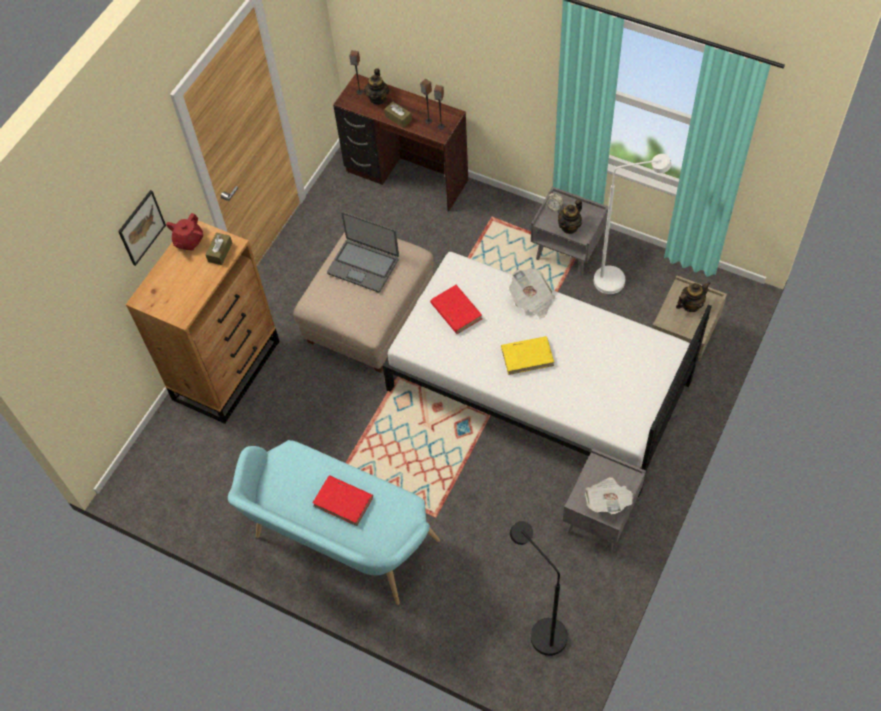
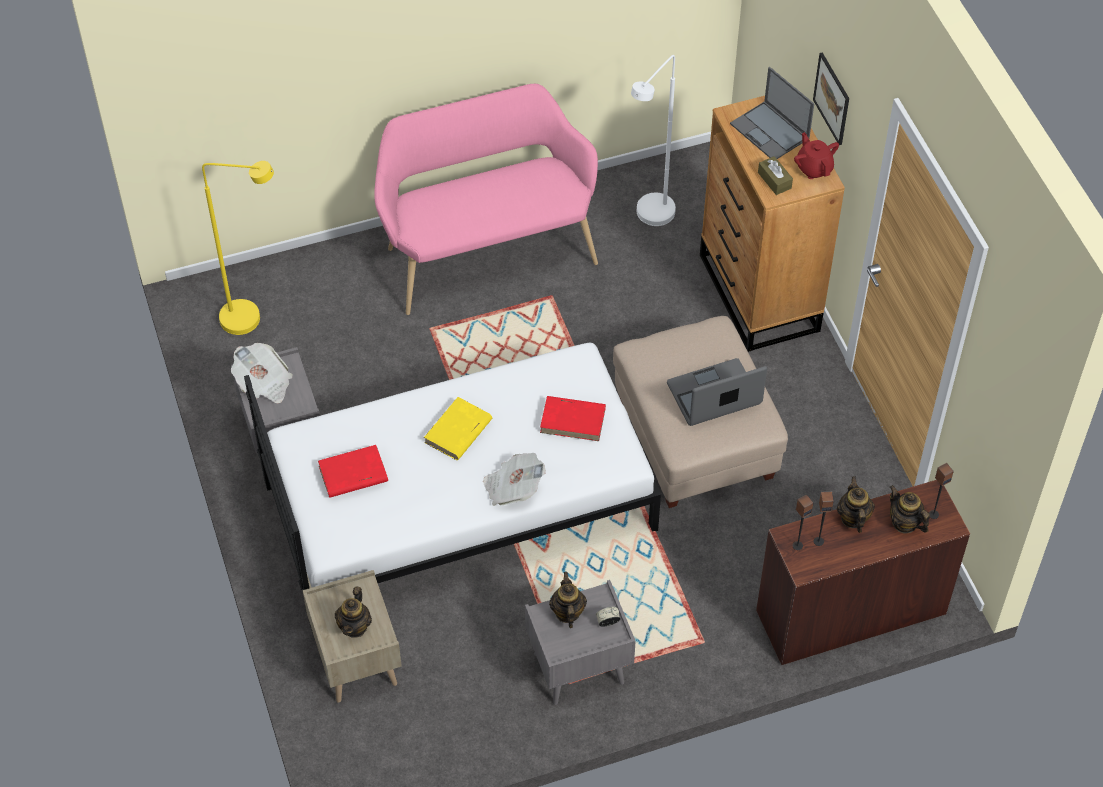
camera: 130 degrees right, 5 degrees down
turquoise bench [228,440,440,605] -> pink bench [374,84,598,315]
red book [313,475,373,526] -> red book moved to [318,445,388,498]
brown tissue box [384,102,412,128] -> teapot [837,476,875,533]
black floor lamp [510,521,568,656] -> yellow floor lamp [202,161,274,335]
white floor lamp [594,154,671,294] -> white floor lamp moved to [631,55,676,226]
none -> laptop [730,67,814,159]

